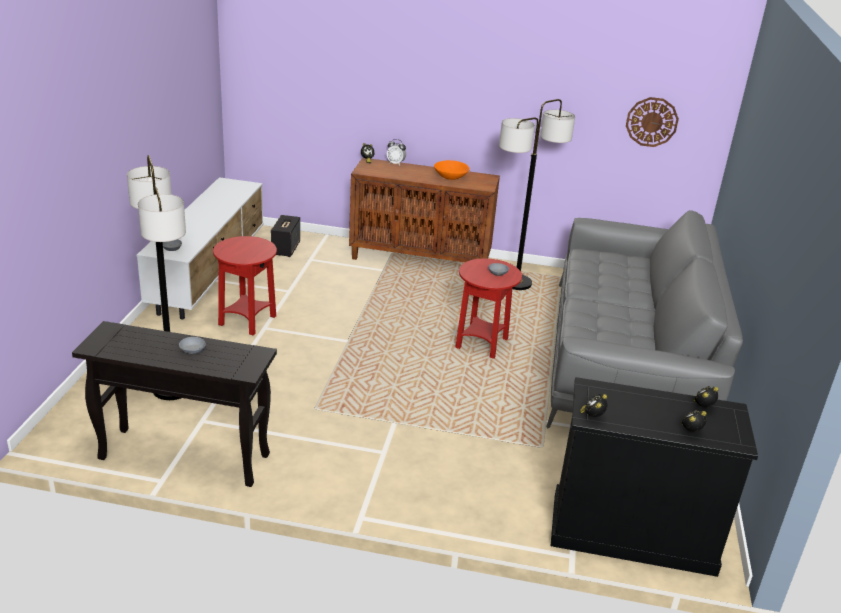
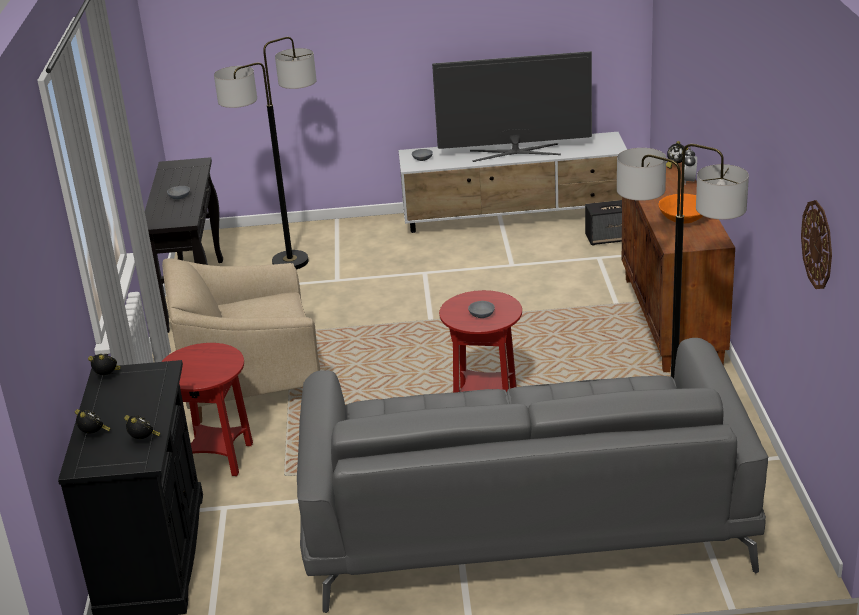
camera: 80 degrees right, 0 degrees up
red side table [213,236,277,335] -> red side table moved to [161,343,253,476]
none -> beige armchair [162,258,320,423]
none -> television [432,51,592,162]

